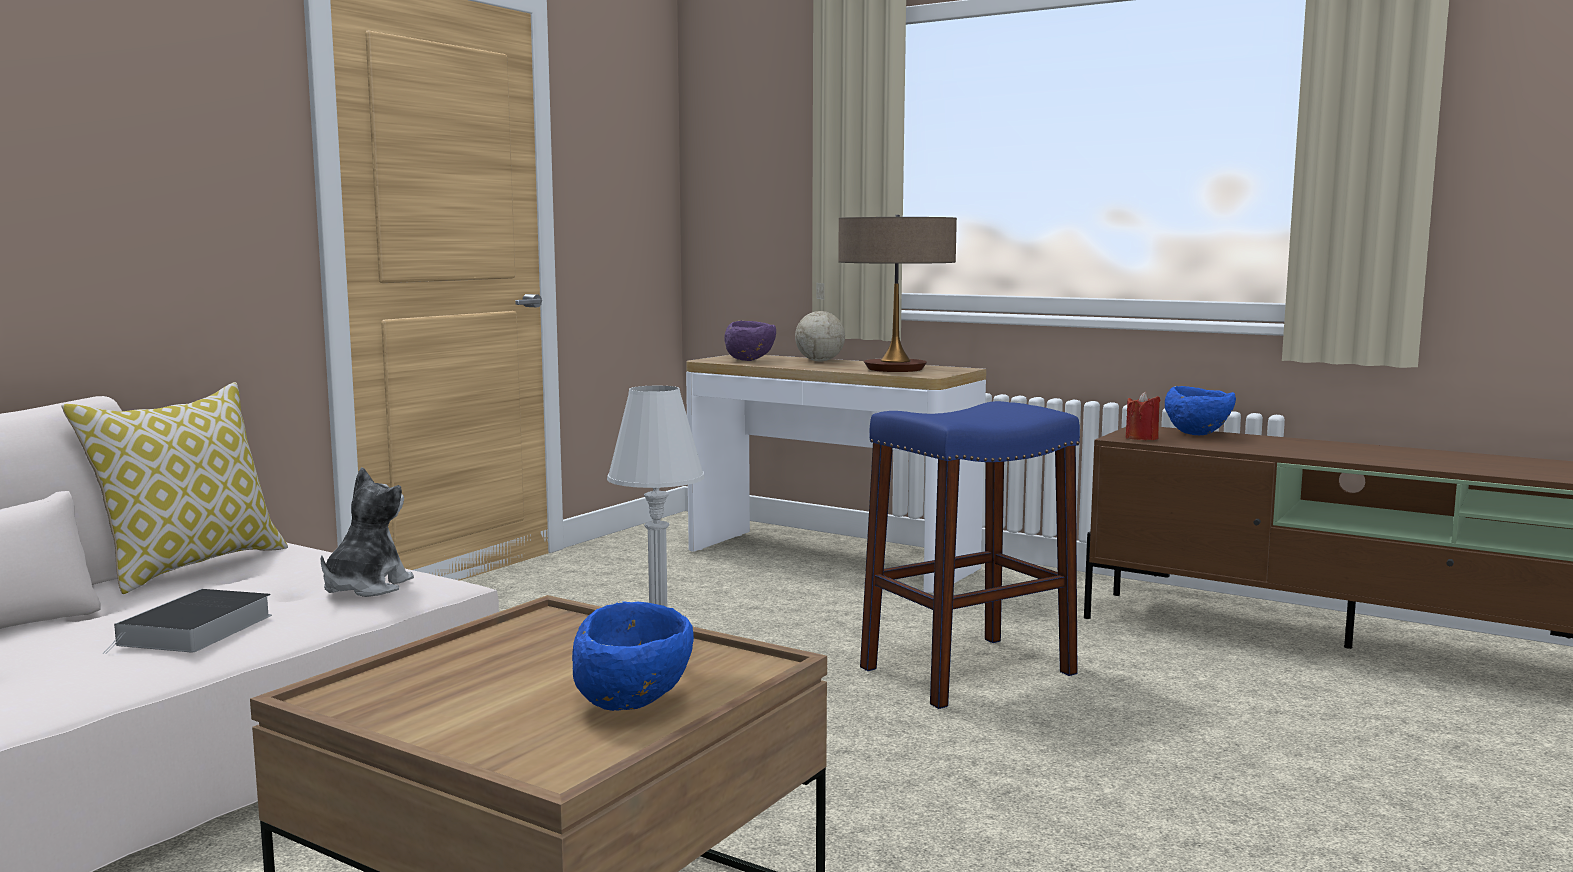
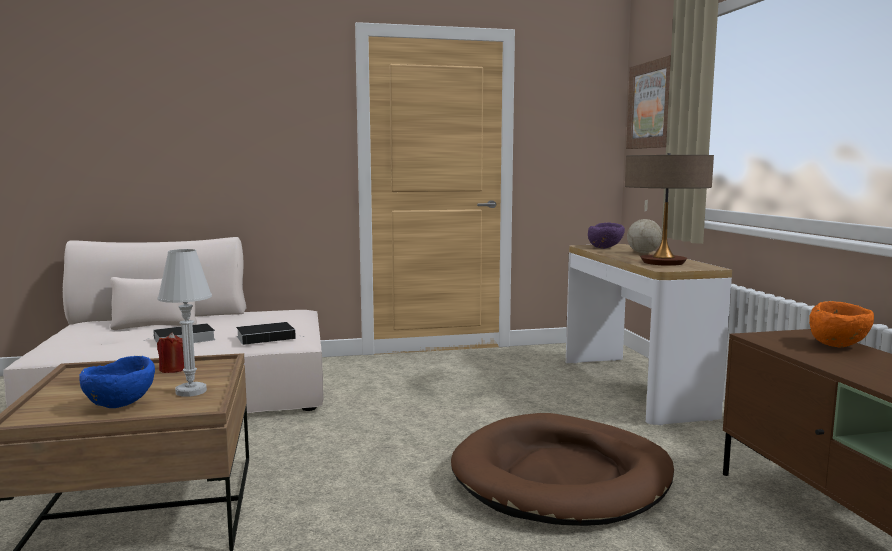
camera: 45 degrees right, 0 degrees up
pillow [61,382,288,594] -> none
plush toy [321,467,414,597] -> book [236,322,305,345]
blue stool [860,401,1080,709] -> brown dog bed [451,413,674,526]
red candle [1126,392,1161,440] -> red candle moved to [157,332,184,373]
blue bowl [1165,386,1236,435] -> orange bowl [809,301,874,348]
none -> picture [626,55,671,149]

